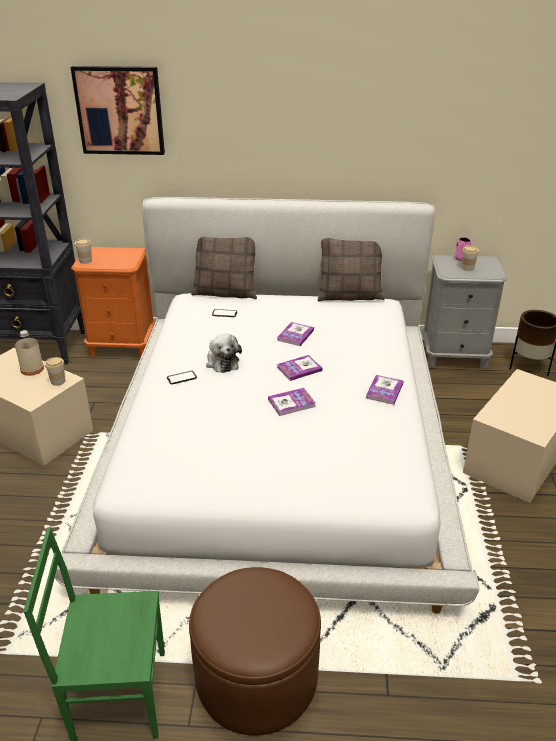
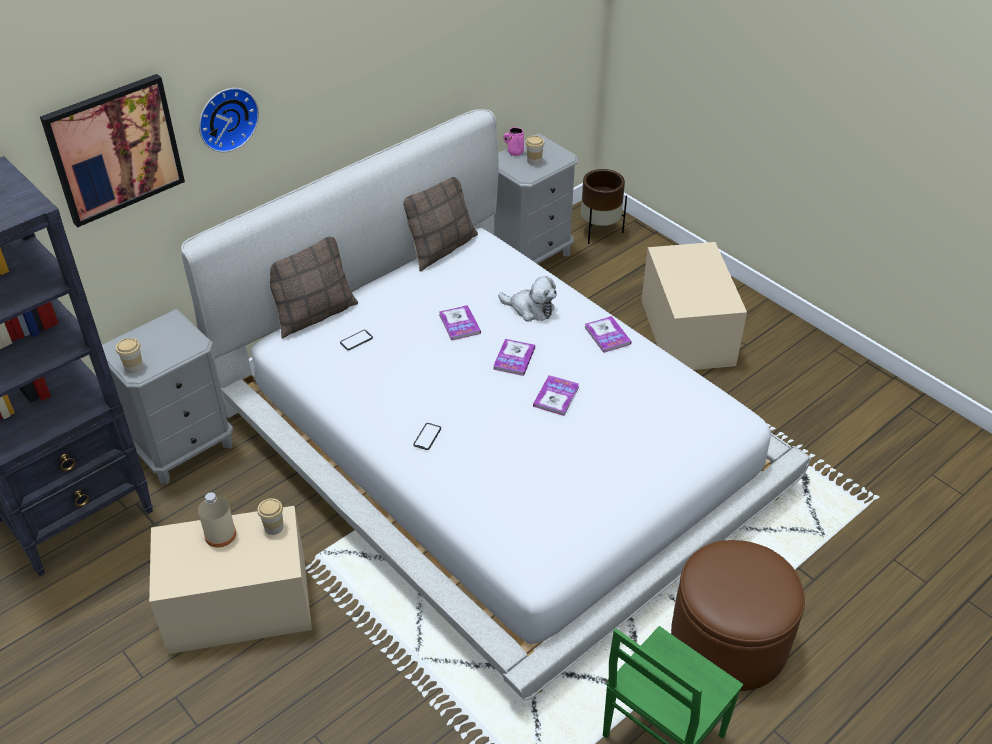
camera: 45 degrees left, 10 degrees up
orange nightstand [71,247,156,358] -> grey nightstand [102,309,233,484]
plush toy [206,334,242,373] -> plush toy moved to [498,276,557,322]
none -> wall clock [199,88,259,152]

